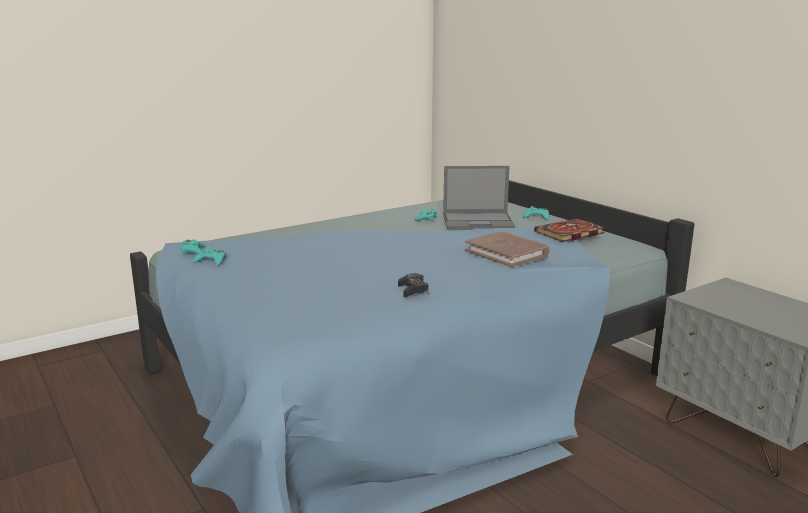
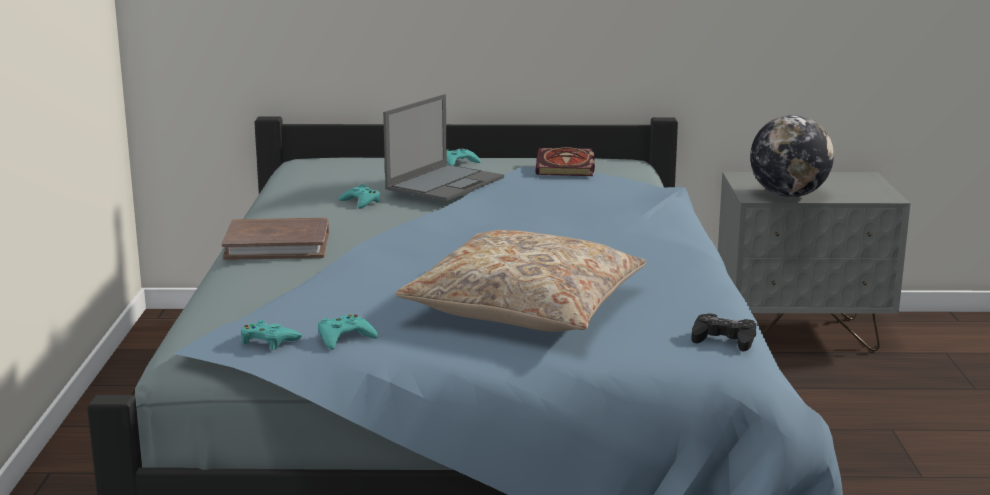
camera: 55 degrees left, 0 degrees up
black game controller [398,273,429,297] -> black game controller moved to [691,313,756,351]
brown book [465,231,549,267] -> brown book moved to [221,218,329,260]
none -> beige pillow [396,230,646,332]
none -> globe [750,115,834,197]

